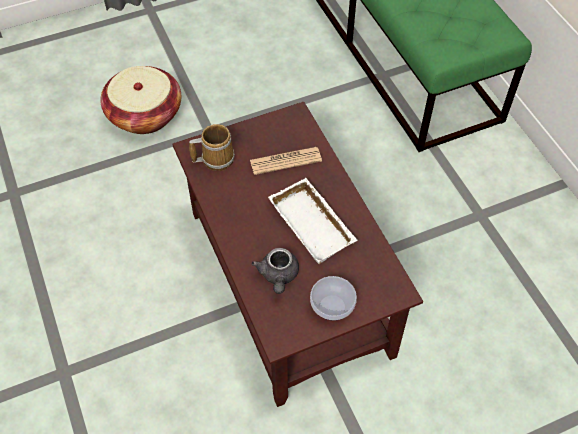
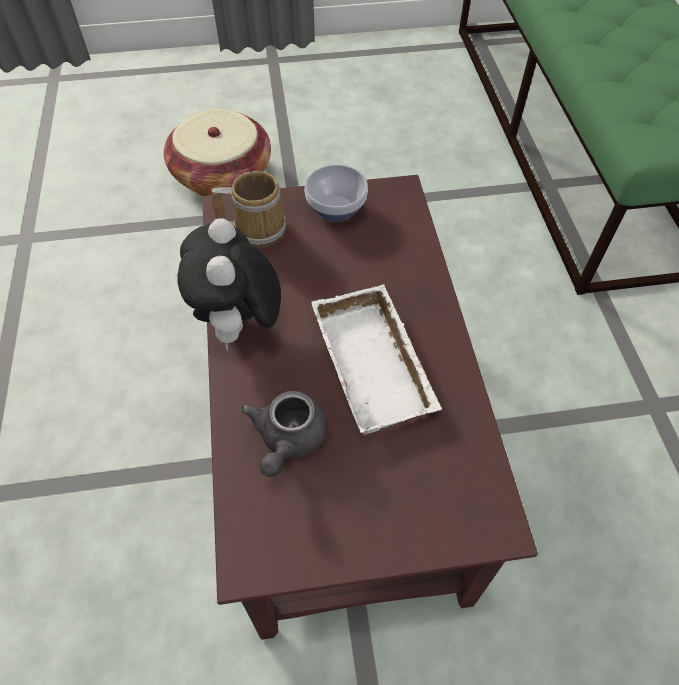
camera: 15 degrees right, 0 degrees up
newspaper [250,147,322,175] -> none
bowl [310,276,357,321] -> bowl moved to [305,165,368,222]
none -> plush toy [177,218,281,351]

